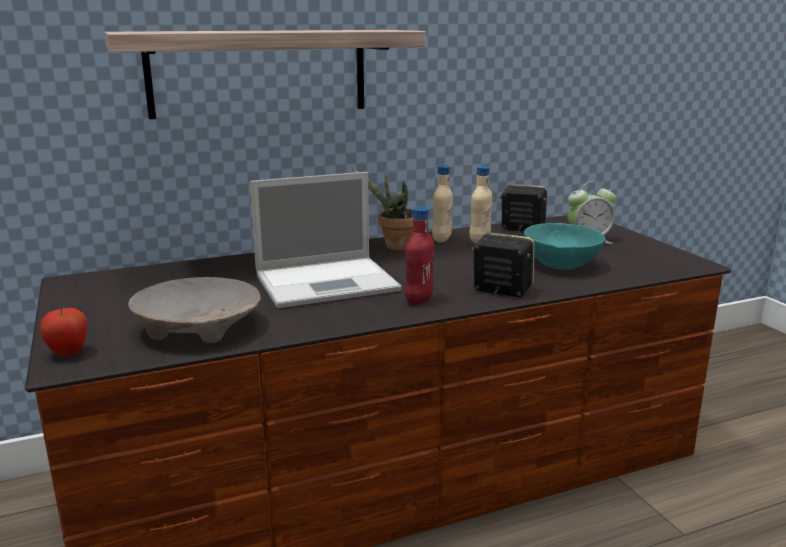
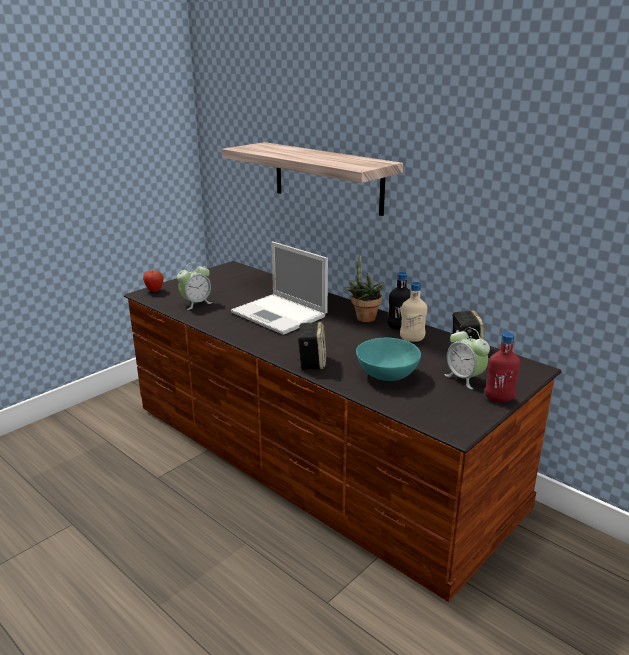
camera: 65 degrees right, 5 degrees up
beige bowl [128,277,261,343] -> alarm clock [177,262,213,310]
red bottle [405,206,434,305] -> red bottle moved to [485,332,520,402]
beige bottle [432,165,453,243] -> black bottle [388,272,411,329]

